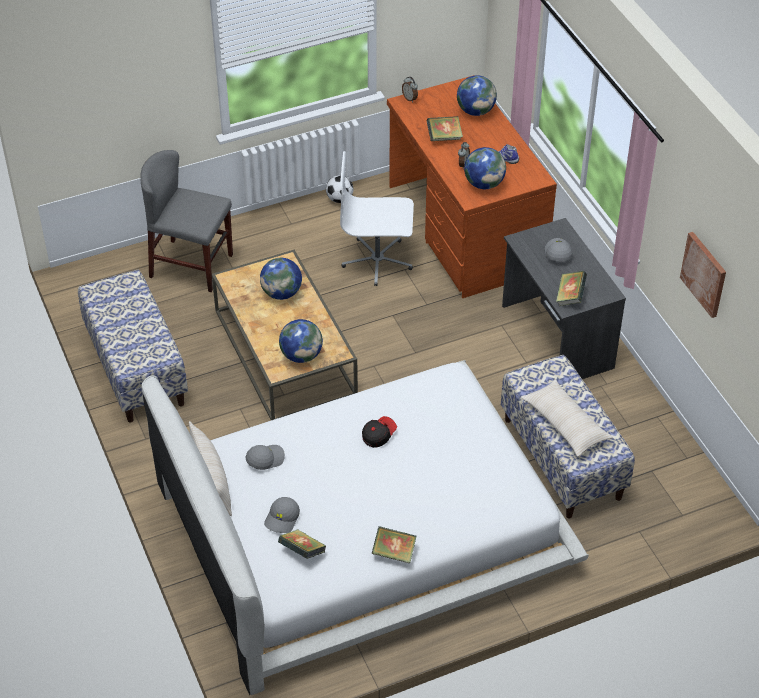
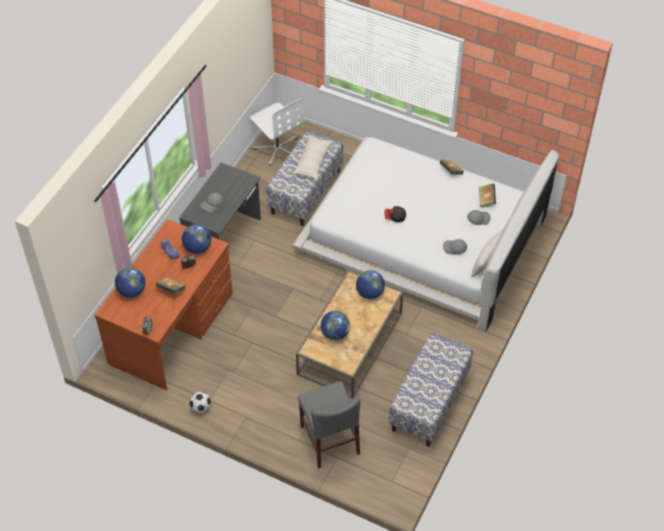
camera: 130 degrees left, 5 degrees up
white office chair [340,151,414,286] -> white office chair moved to [250,98,304,166]
book [556,271,587,306] -> none
picture [680,232,726,318] -> none

